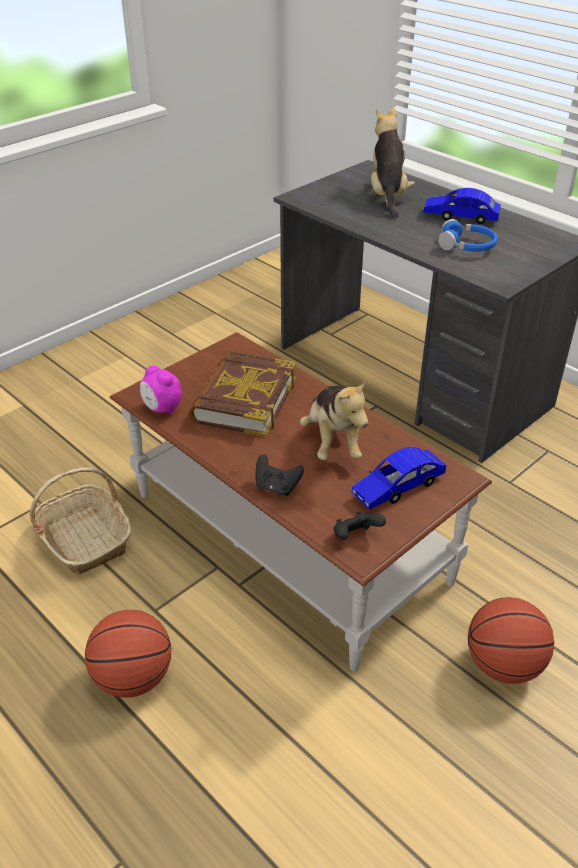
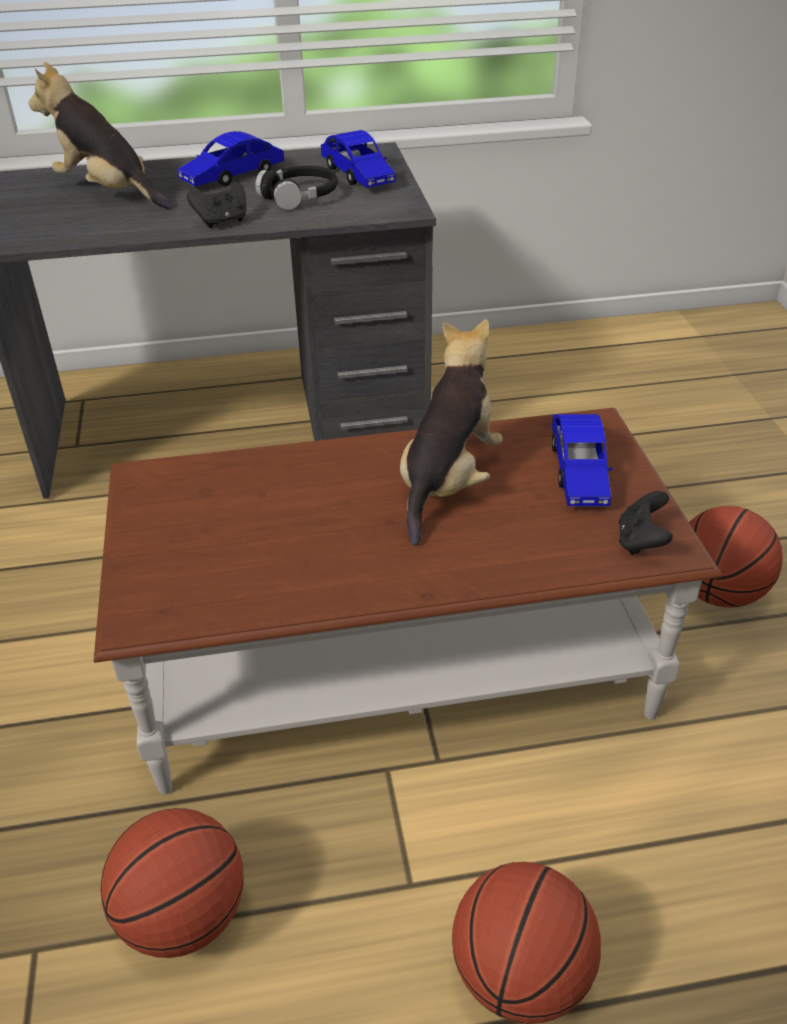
camera: 55 degrees left, 0 degrees up
basket [30,468,131,575] -> basketball [100,808,244,958]
alarm clock [140,366,182,414] -> none
book [189,351,296,437] -> none
black game controller [256,454,304,496] -> black game controller moved to [187,181,246,228]
plush toy [300,379,368,460] -> plush toy turned 90 degrees counterclockwise [400,319,503,546]
blue headphones [438,219,498,252] -> black headphones [255,166,338,210]
none -> blue toy car [321,130,396,188]

